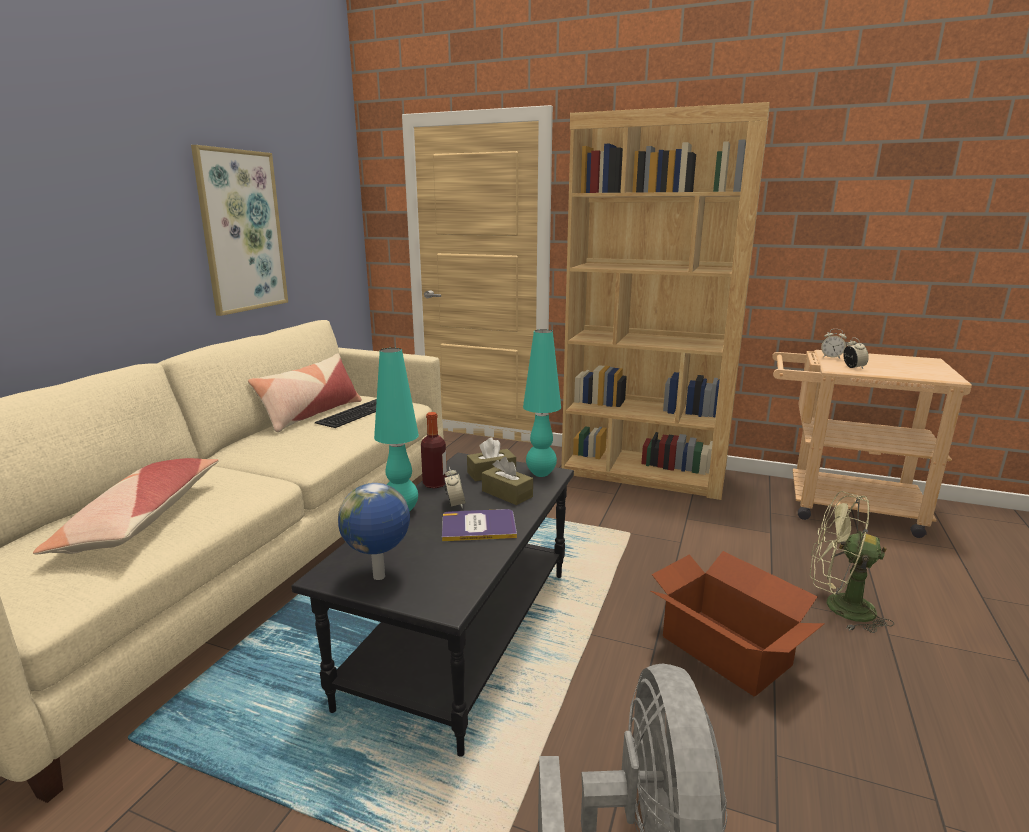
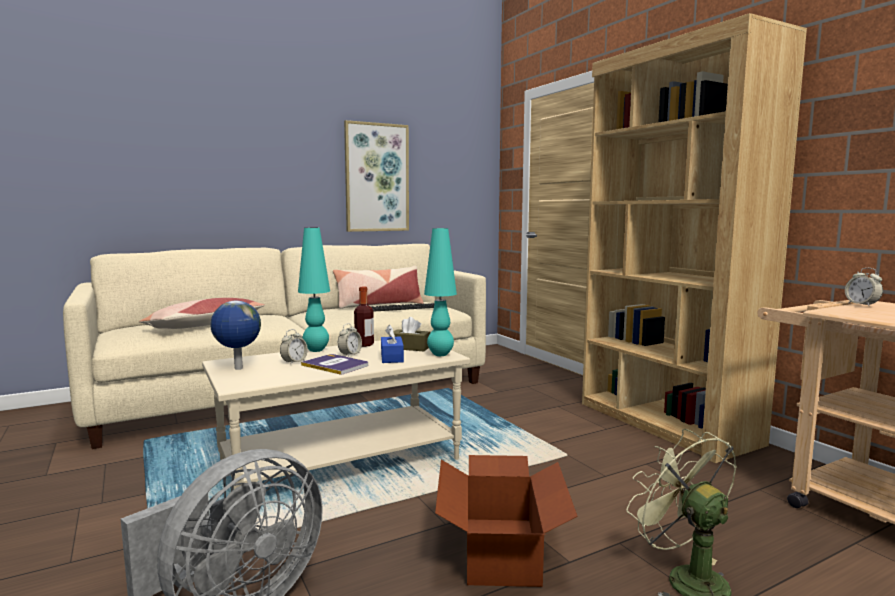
camera: 40 degrees right, 10 degrees down
black coffee table [291,453,574,757] -> beige coffee table [202,340,470,490]
brown tissue box [482,457,533,505] -> blue tissue box [381,325,404,363]
alarm clock [843,338,869,369] -> alarm clock moved to [280,329,308,364]

